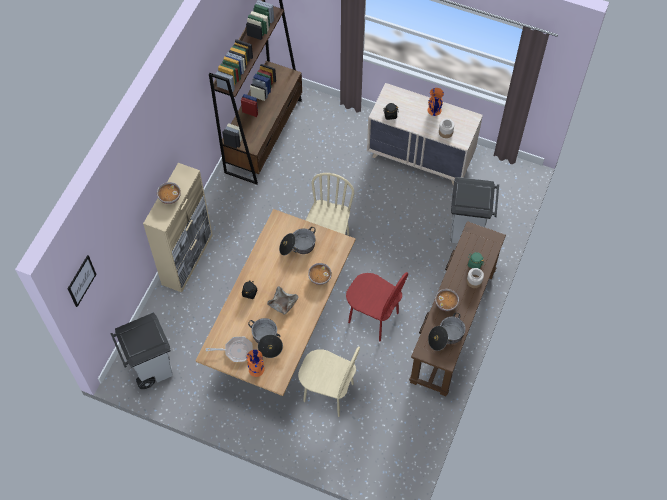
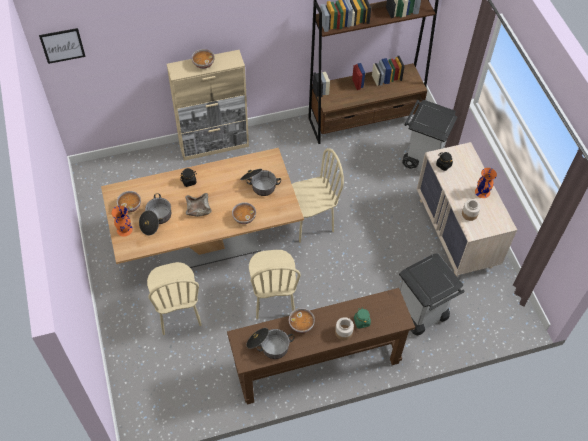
camera: 50 degrees right, 5 degrees down
grey trash can [110,313,173,389] -> grey trash can moved to [402,100,457,172]
frying pan [206,337,253,362] -> bowl [117,191,141,212]
red chair [346,272,408,341] -> beige chair [249,250,301,319]

